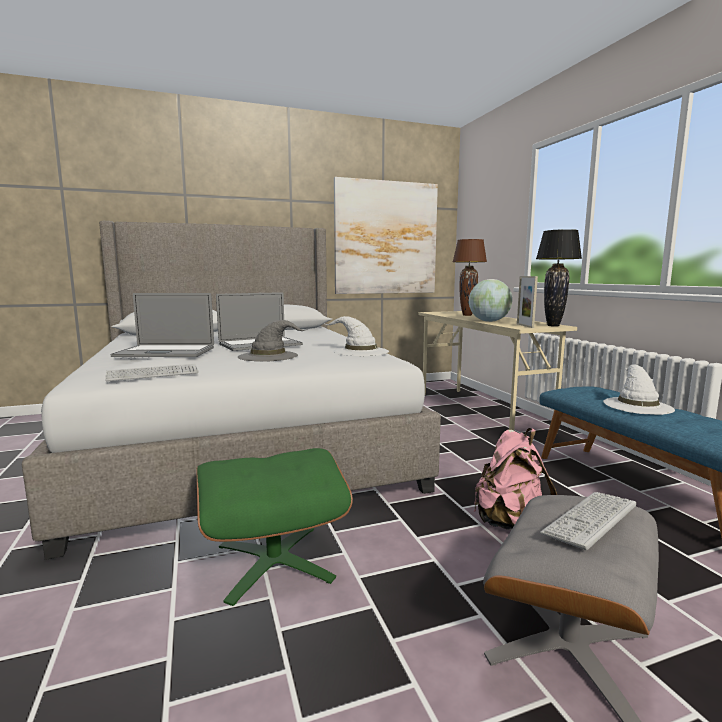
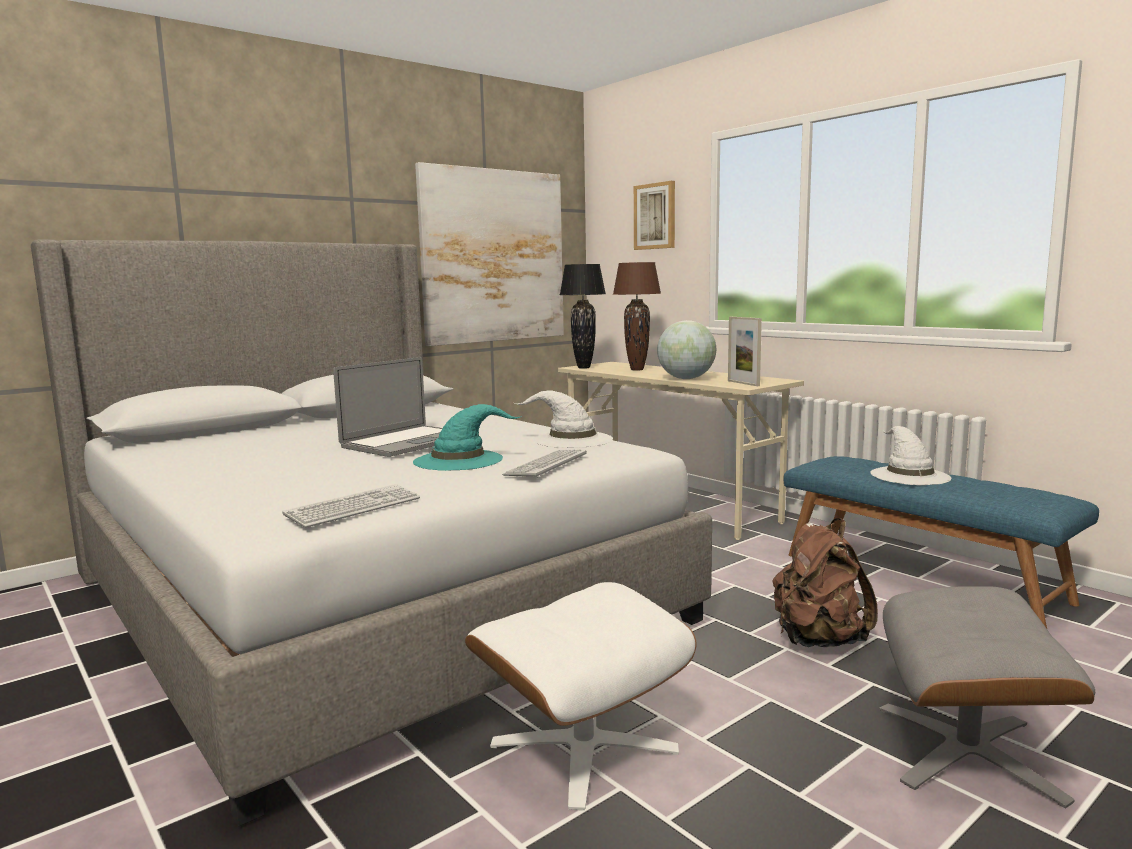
camera: 20 degrees left, 0 degrees up
laptop [111,293,214,357] -> none
green ottoman [196,448,353,606] -> white ottoman [465,582,696,810]
grey hat [238,320,305,362] -> turquoise hat [413,404,522,471]
pink backpack [474,428,557,530] -> brown backpack [773,518,878,647]
black table lamp [536,229,582,327] -> black table lamp moved to [560,264,606,369]
keyboard [540,492,636,550] -> keyboard moved to [502,449,587,478]
none -> picture [634,181,675,250]

